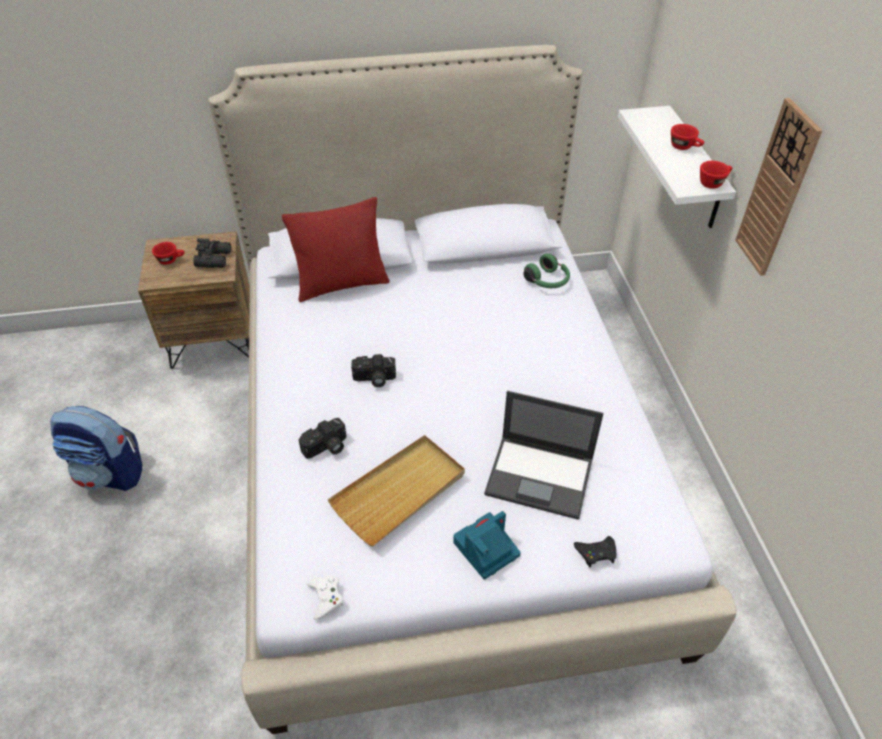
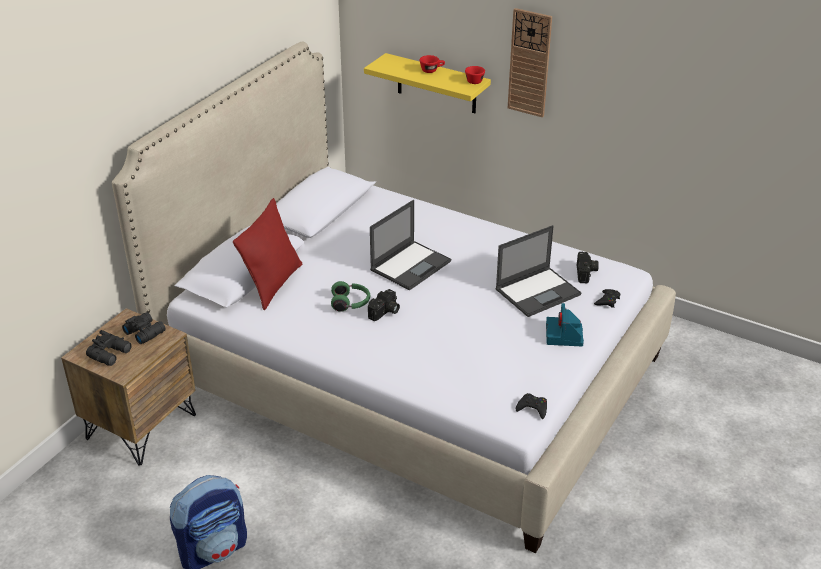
camera: 50 degrees left, 10 degrees down
red cup [152,242,185,265] -> black binoculars [86,330,132,366]
camera [298,418,347,459] -> camera moved to [577,252,599,283]
white game controller [307,576,344,620] -> black game controller [516,393,547,419]
beige tray [328,435,465,547] -> none
green headphones [523,253,570,288] -> green headphones moved to [331,281,370,312]
white shelf [618,106,736,228] -> yellow shelf [364,53,491,113]
none -> laptop [370,200,451,290]

